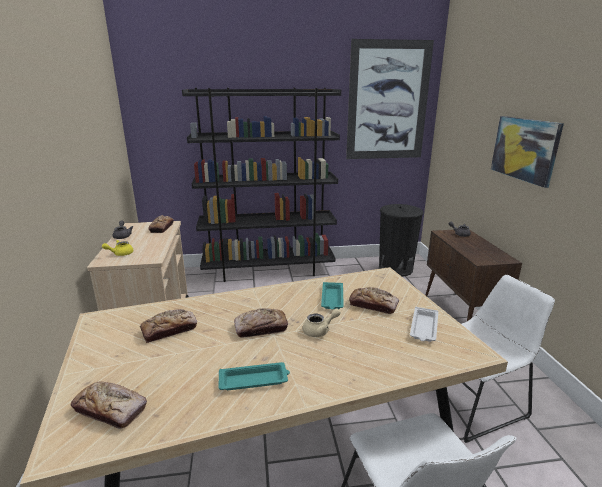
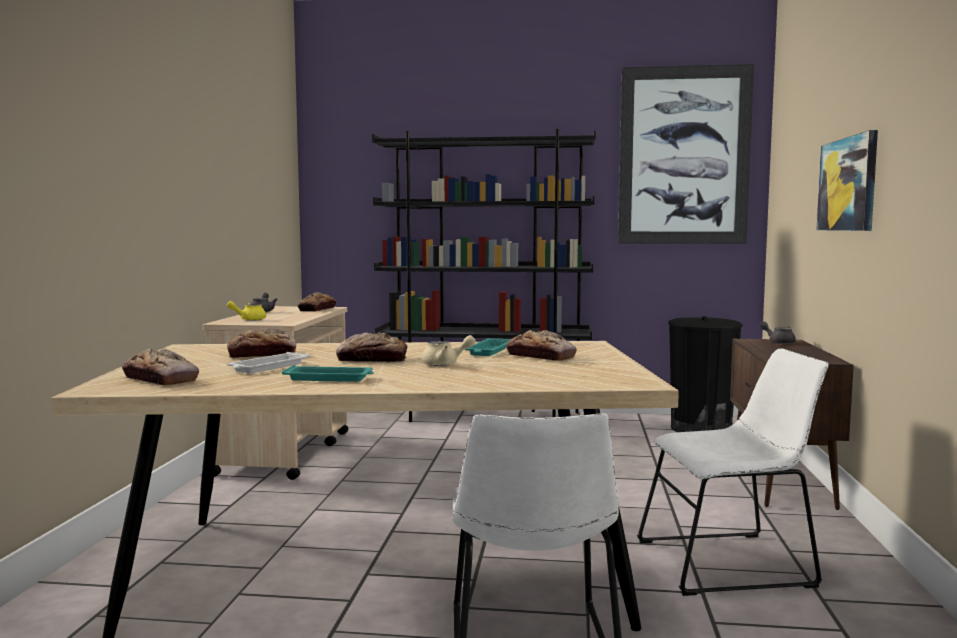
camera: 15 degrees right, 15 degrees down
white tray [410,307,438,342] -> white tray moved to [227,352,309,373]

